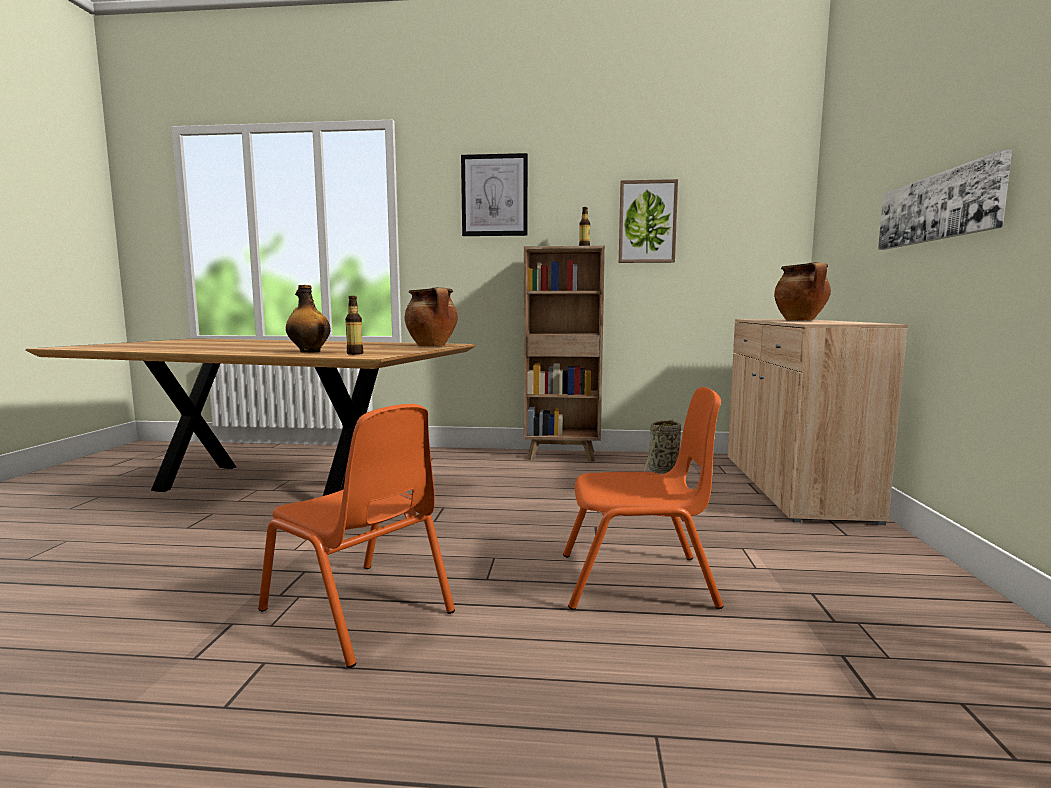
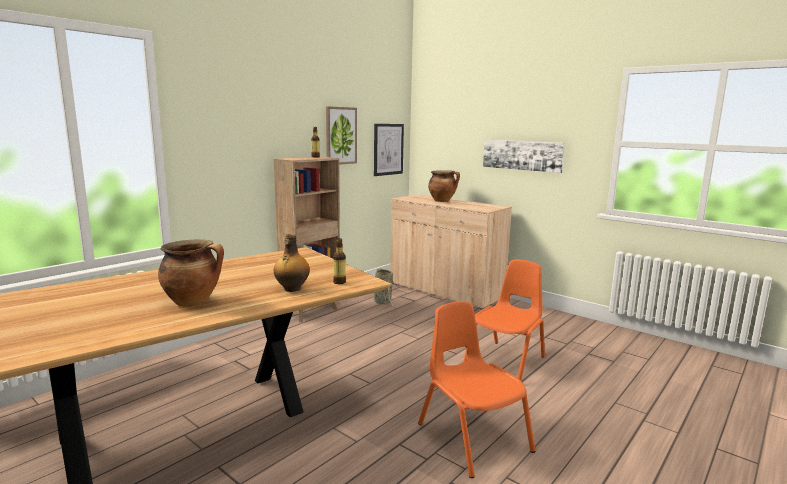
camera: 55 degrees left, 5 degrees up
orange chair [258,404,455,668] -> orange chair turned 105 degrees counterclockwise [418,301,536,478]
cooking pot [405,287,458,347] -> cooking pot moved to [158,239,224,307]
picture [461,153,528,236] -> picture moved to [374,124,404,176]

